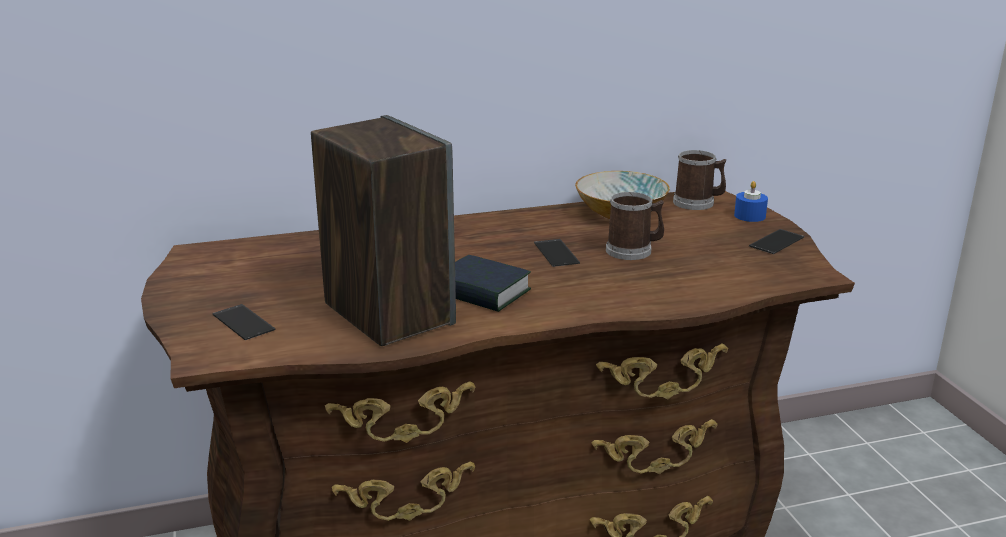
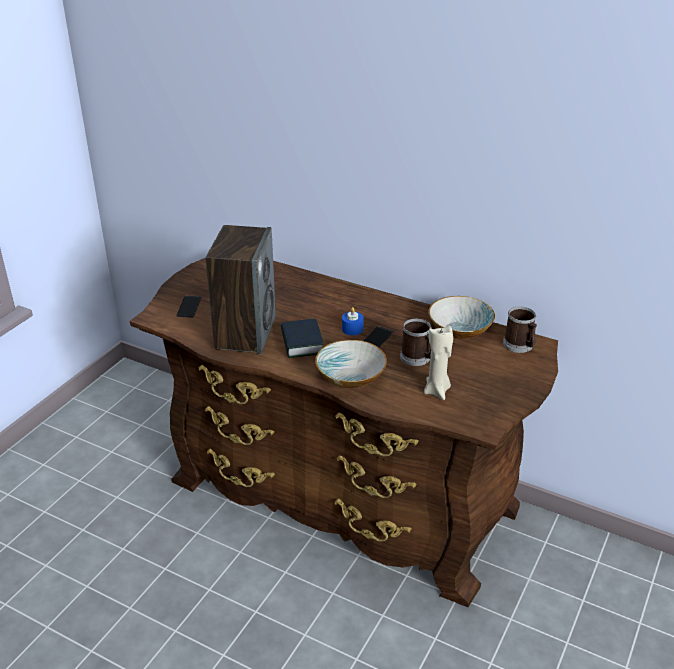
camera: 45 degrees right, 10 degrees up
blue candle [734,181,768,222] -> blue candle moved to [342,307,364,335]
phone [749,229,804,254] -> none
none -> bowl [315,340,387,388]
none -> beige candle [424,326,453,400]

